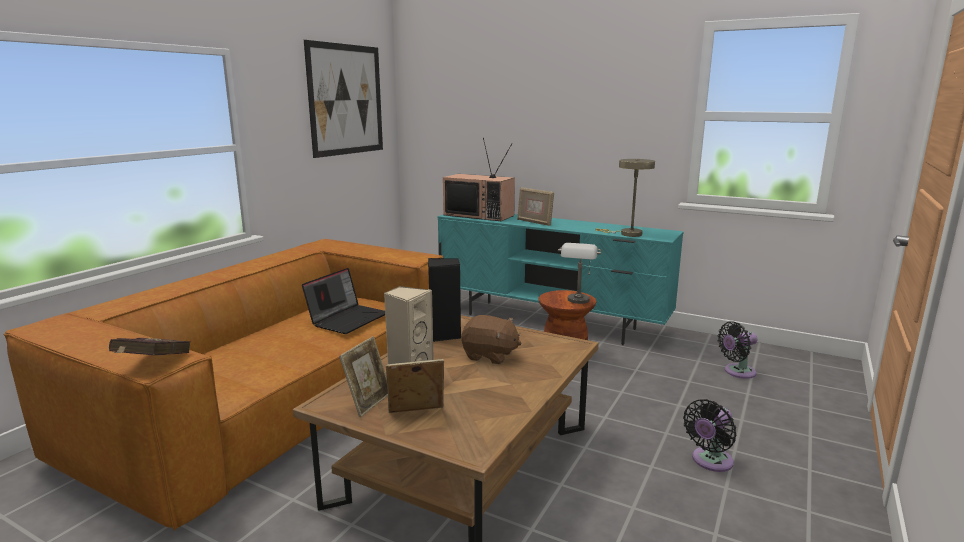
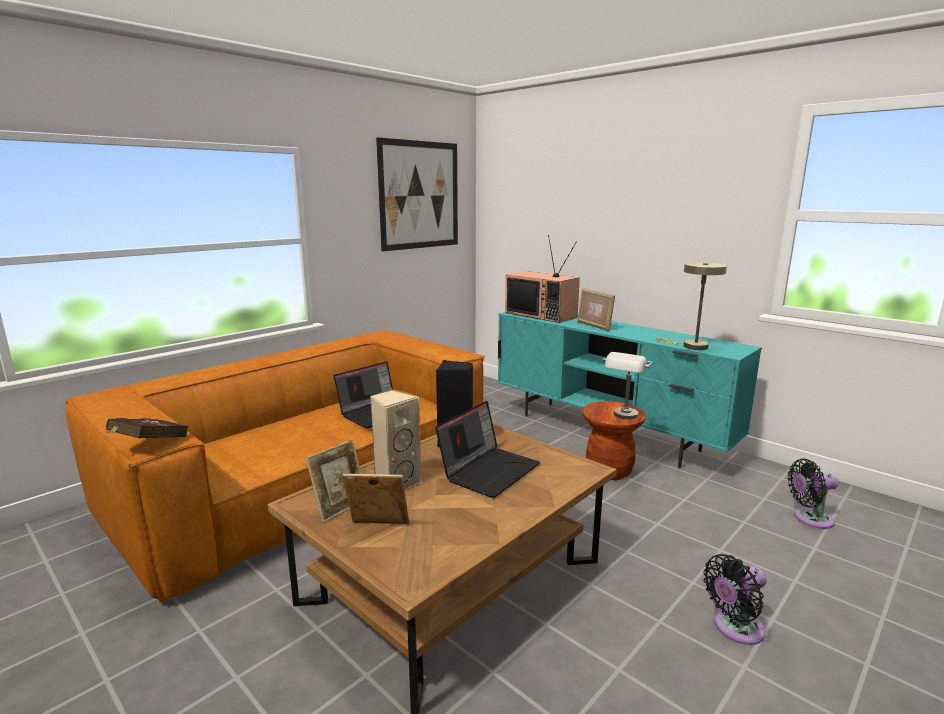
camera: 15 degrees right, 0 degrees up
brown plush toy [461,315,522,364] -> laptop [435,401,540,498]

